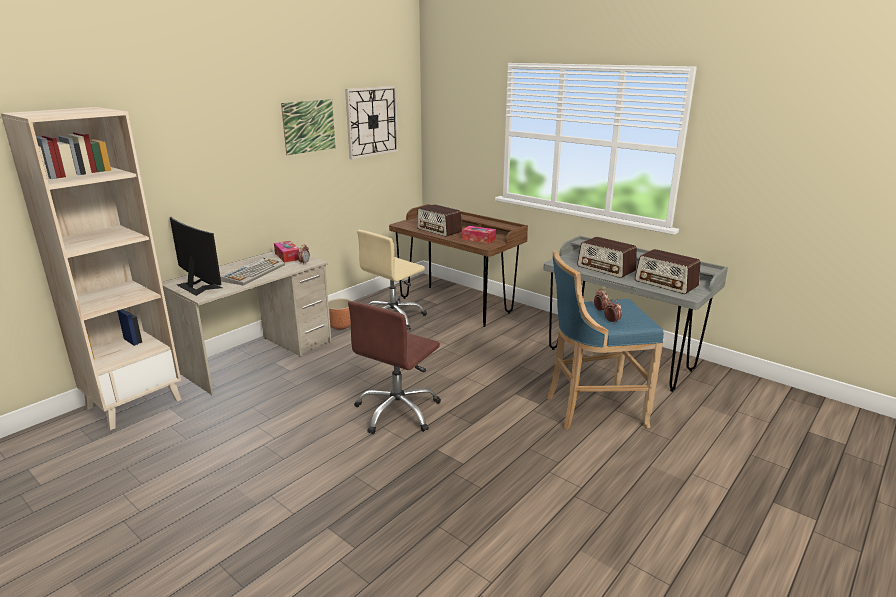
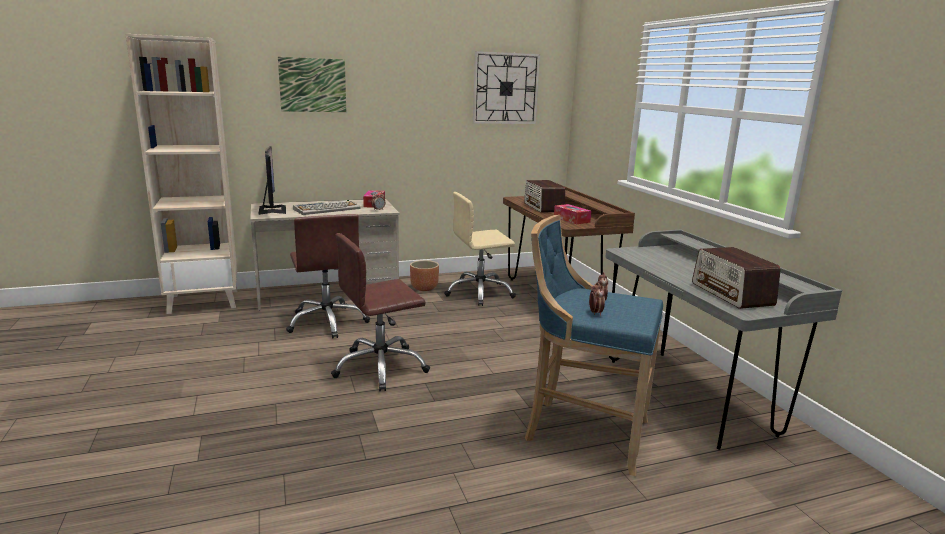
camera: 30 degrees right, 5 degrees down
picture [281,99,336,155] -> picture moved to [278,57,346,112]
radio [577,237,637,278] -> none
none -> brown office chair [286,214,370,339]

